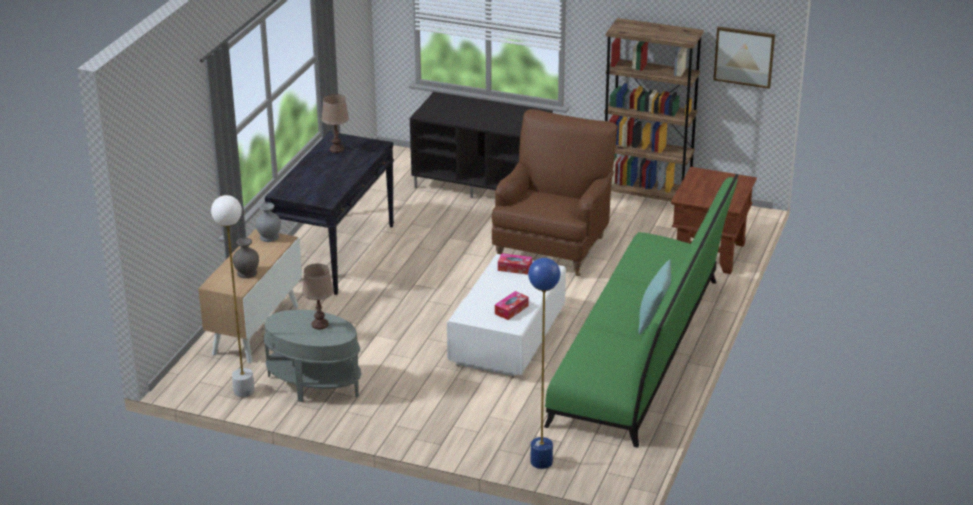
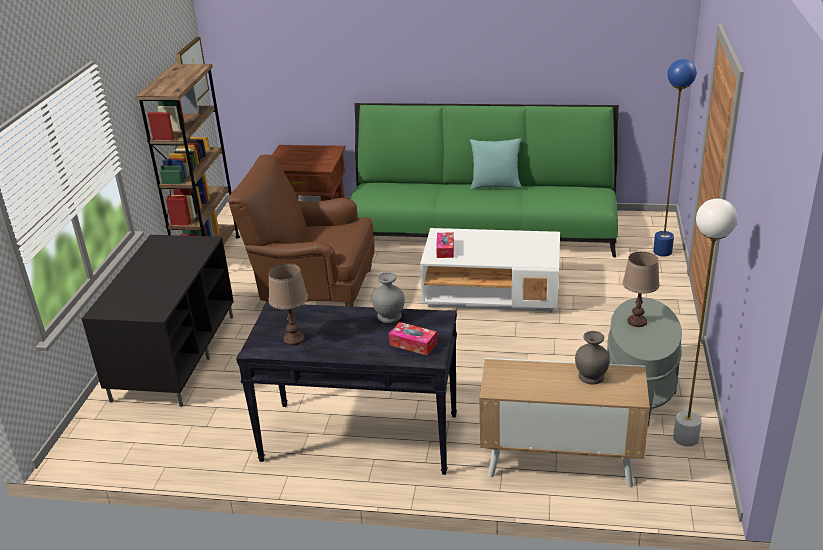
camera: 100 degrees left, 0 degrees up
grey vase [256,203,281,242] -> grey vase moved to [372,272,405,323]
tissue box [495,291,529,320] -> tissue box moved to [389,322,437,355]

